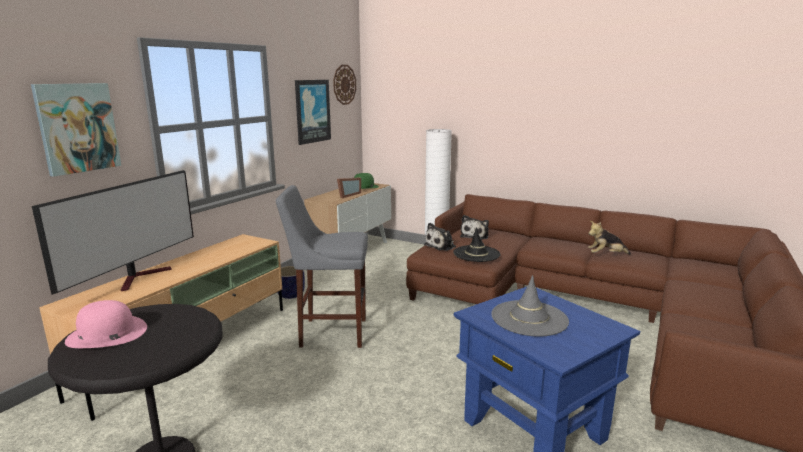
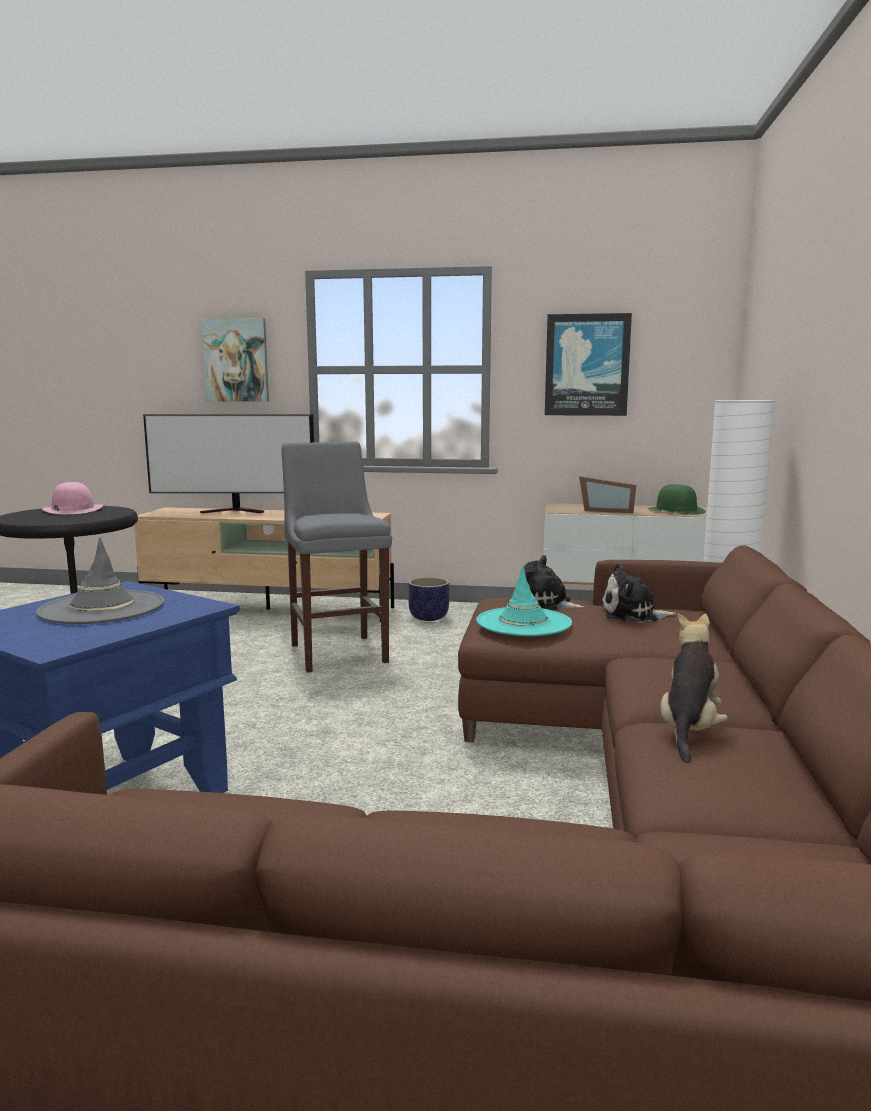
camera: 70 degrees right, 5 degrees down
wall clock [333,65,356,105] -> none
black hat [453,227,500,262] -> turquoise hat [476,566,572,636]
plush toy [588,221,631,255] -> plush toy turned 45 degrees clockwise [660,613,728,763]

